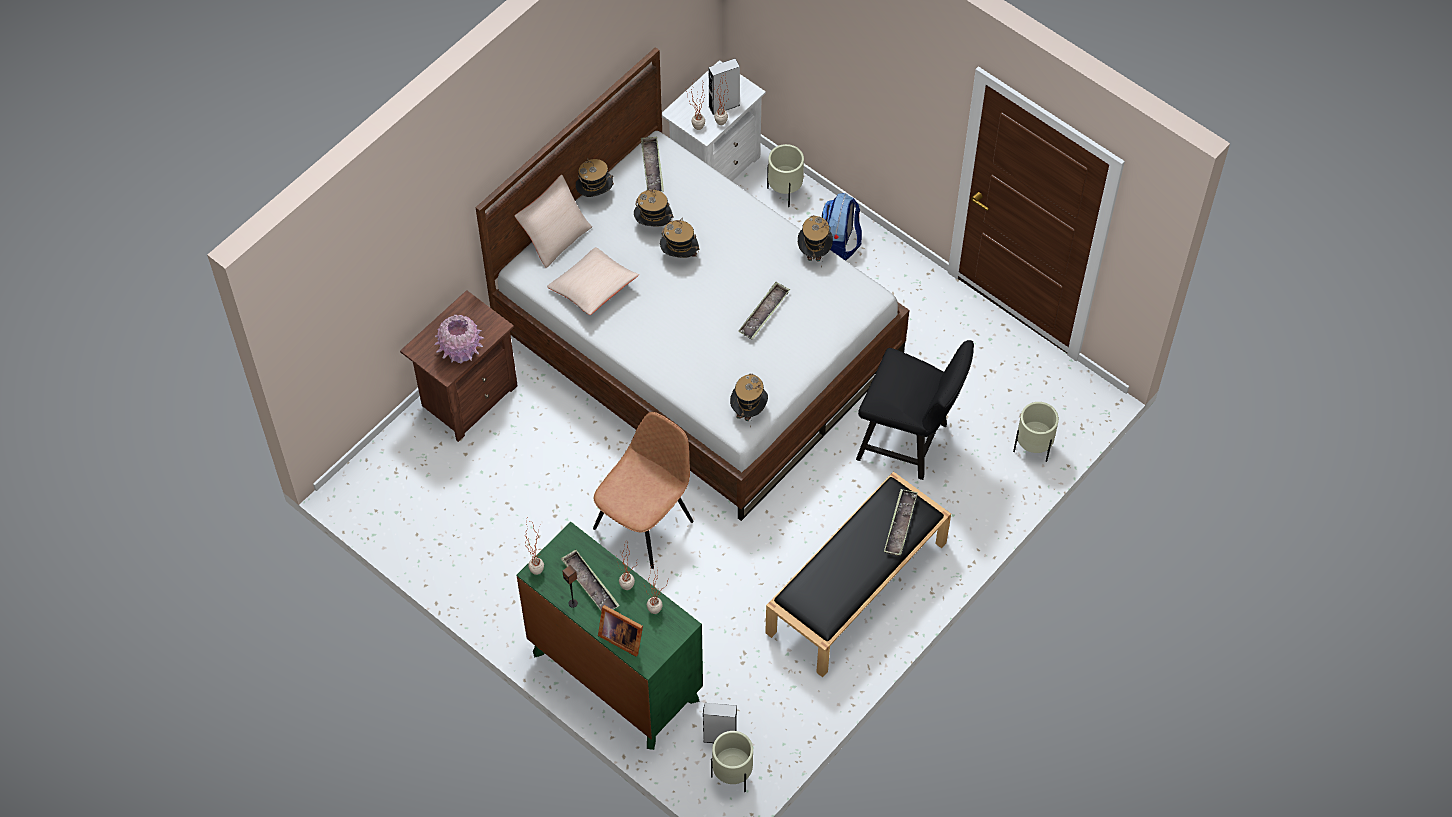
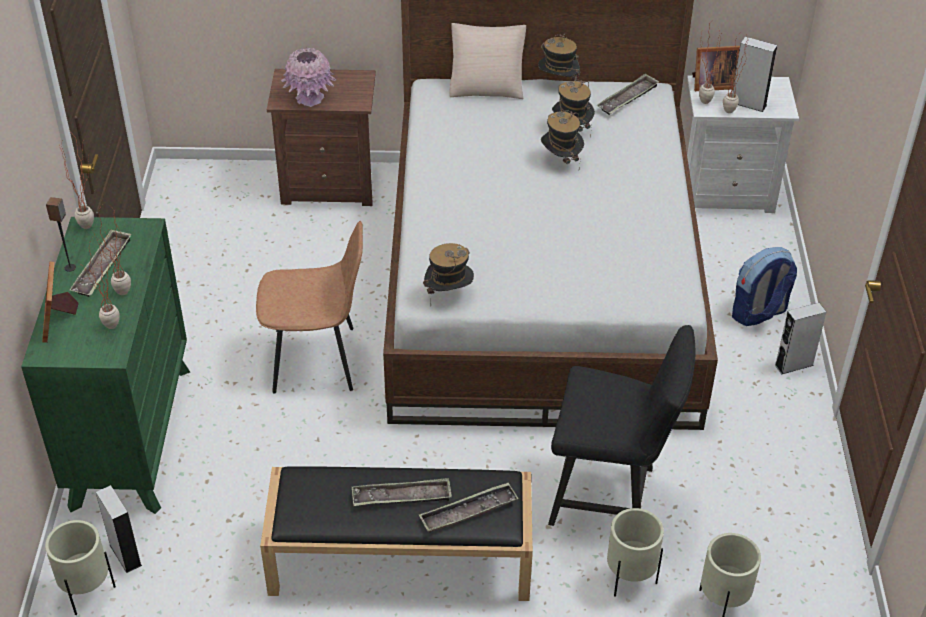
camera: 50 degrees right, 15 degrees down
beige pillow [547,247,639,315] -> none
tray [738,282,790,340] -> tray moved to [352,478,452,506]
beige planter [767,144,804,207] -> beige planter moved to [607,508,664,596]
hat [798,215,833,268] -> none
black chair [856,340,974,480] -> black chair turned 60 degrees counterclockwise [548,325,695,526]
none -> picture frame [692,46,740,91]
none -> grey speaker [775,303,826,374]

